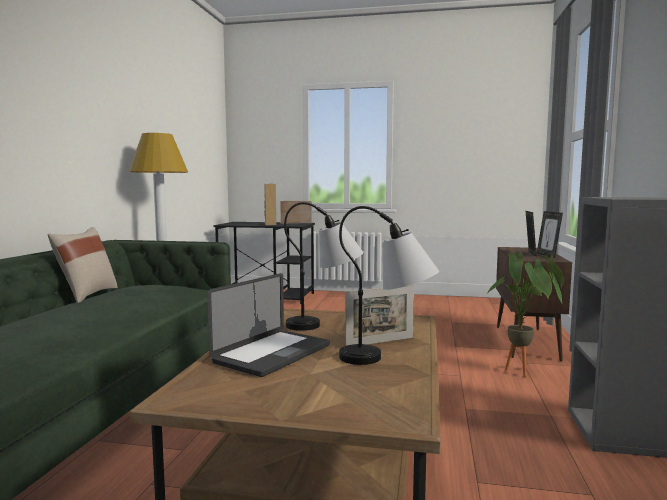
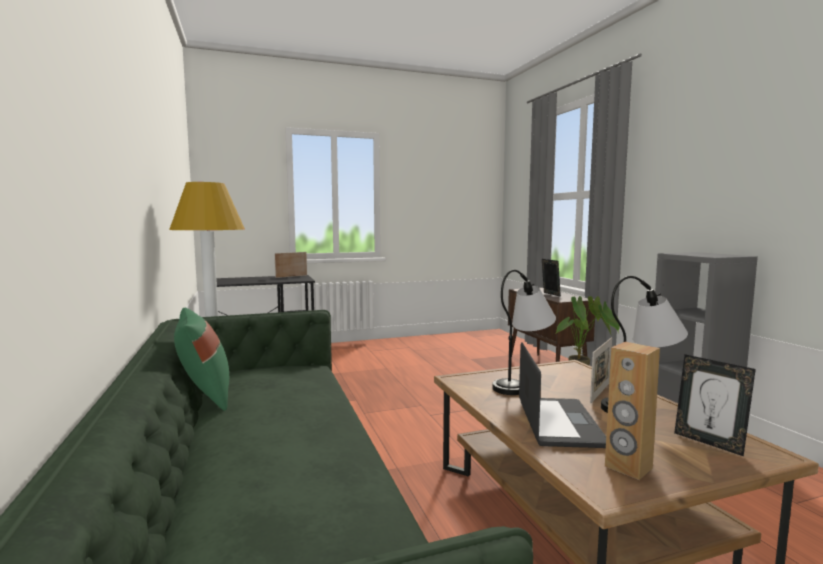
camera: 30 degrees left, 0 degrees up
beige pillow [47,227,118,303] -> green pillow [174,307,229,411]
brown speaker [264,184,276,225] -> brown speaker moved to [605,342,660,480]
picture frame [537,211,563,258] -> picture frame moved to [674,354,756,456]

